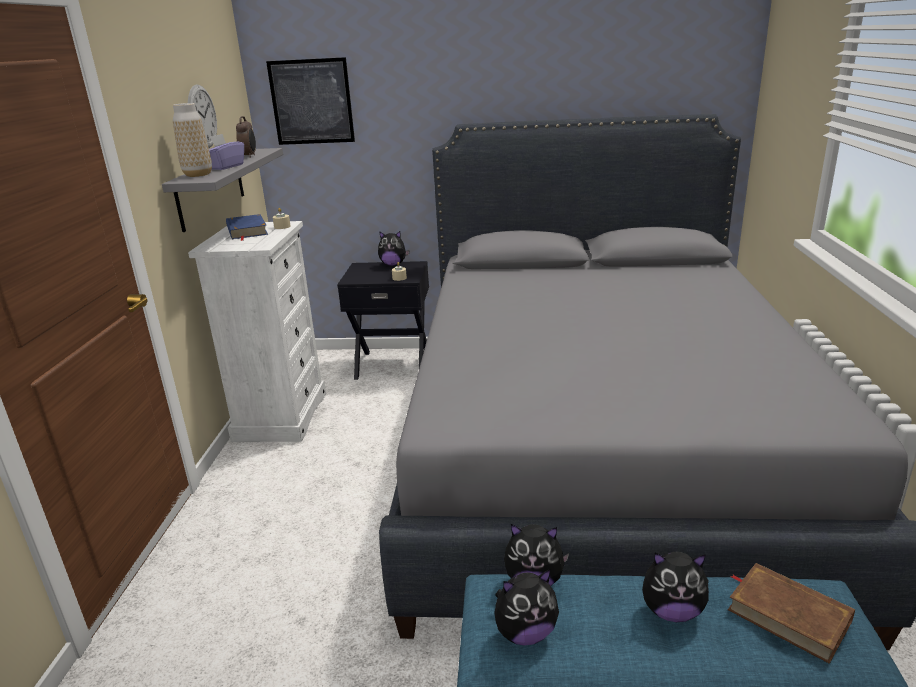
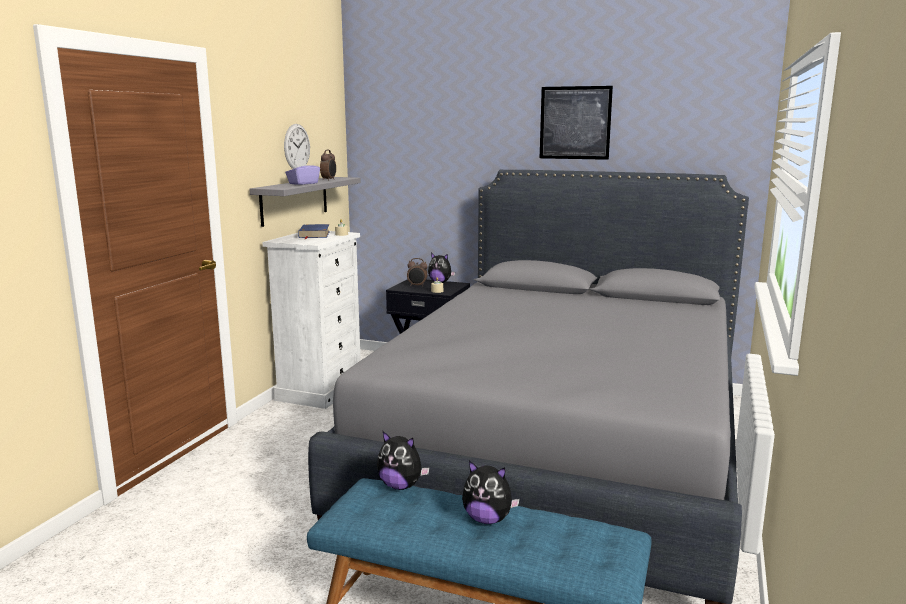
camera: 15 degrees right, 10 degrees down
vase [173,103,212,177] -> none
picture [266,57,355,145] -> picture moved to [540,86,613,160]
plush toy [495,569,559,646] -> none
brown book [728,563,855,664] -> none
none -> alarm clock [407,258,428,287]

